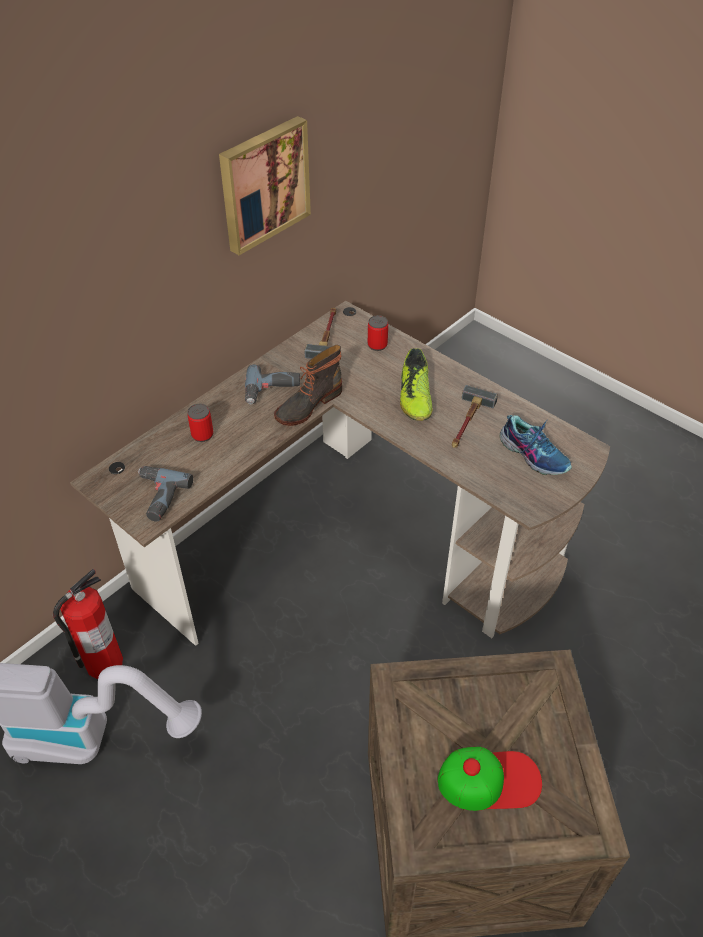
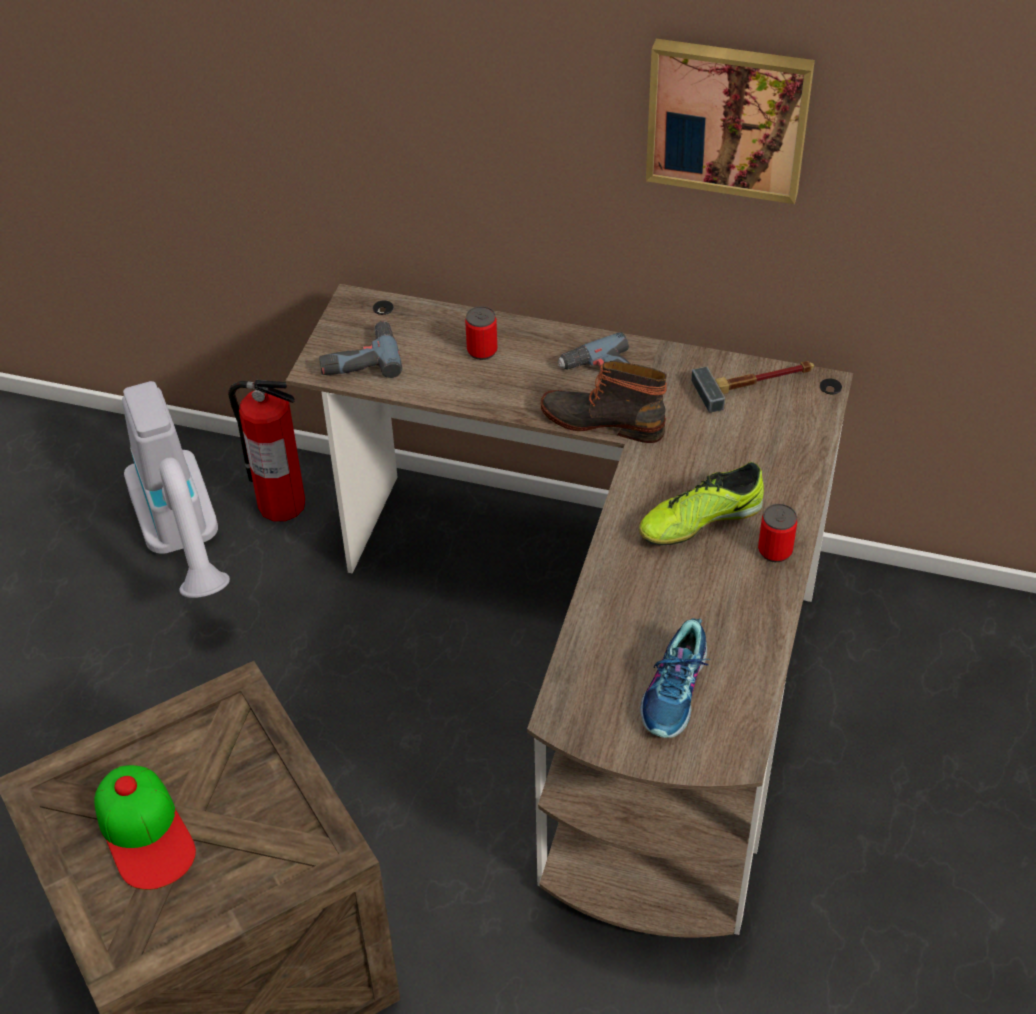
camera: 65 degrees right, 0 degrees up
can [368,315,388,351] -> can moved to [758,504,797,562]
hammer [452,385,498,448] -> none

